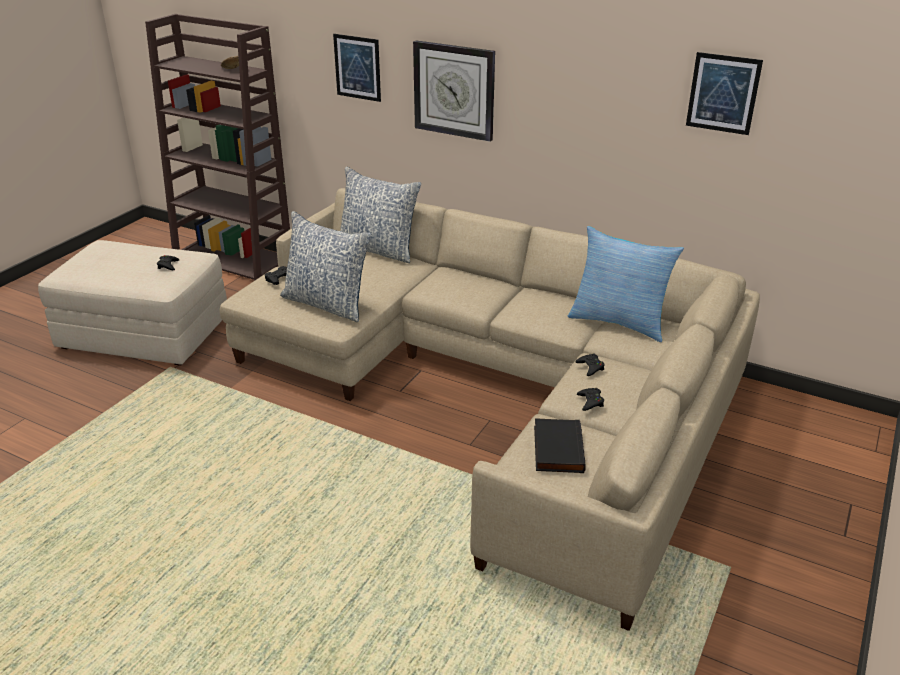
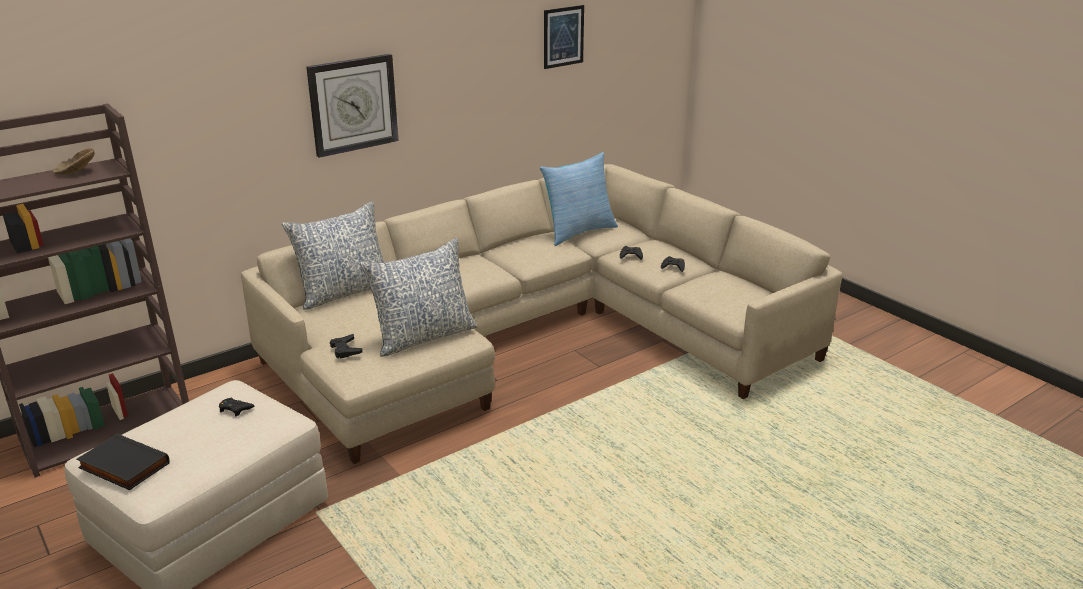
camera: 65 degrees left, 5 degrees down
picture [333,34,381,102] -> none
black book [534,418,586,473] -> black book moved to [77,433,169,490]

